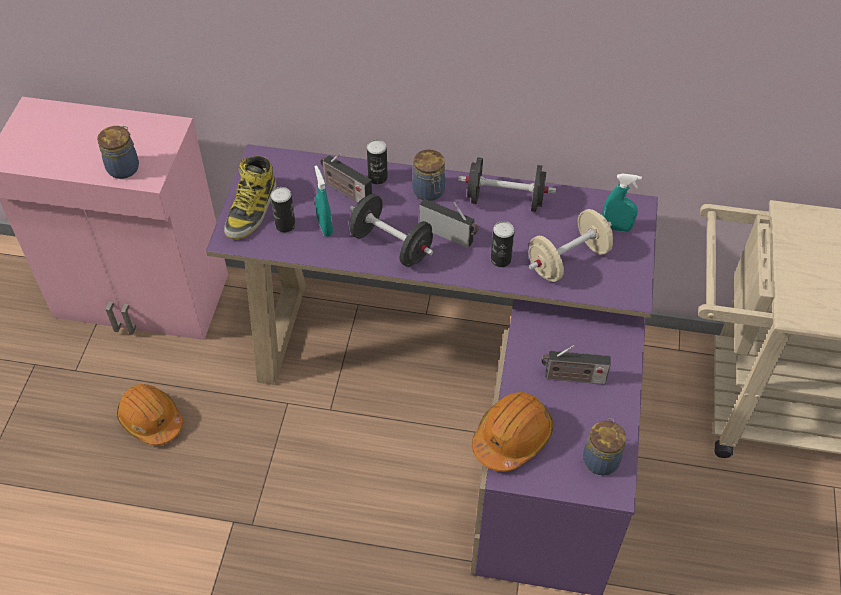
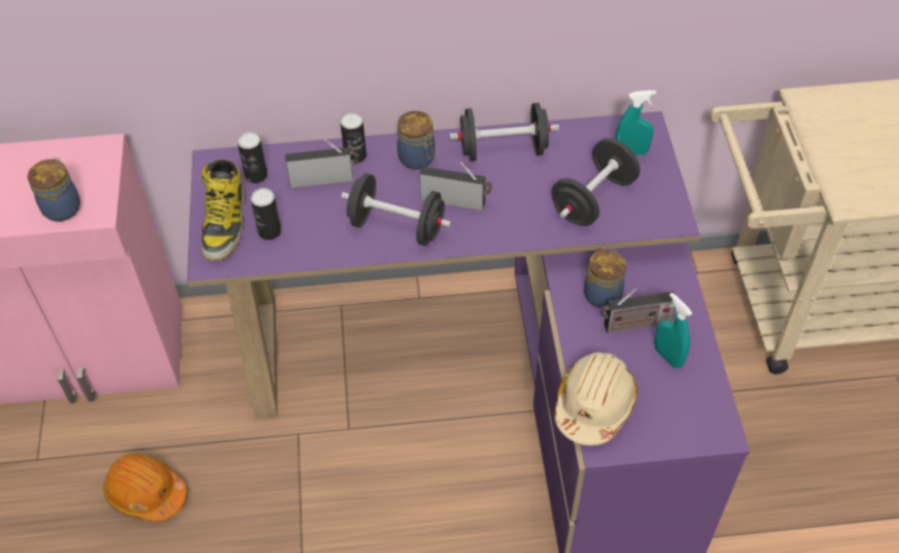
camera: 15 degrees left, 0 degrees up
turquoise spray bottle [314,165,333,236] -> turquoise spray bottle moved to [654,293,693,368]
radio [320,153,372,203] -> radio turned 150 degrees clockwise [285,138,358,188]
orange hard hat [472,392,553,472] -> beige hard hat [554,352,638,445]
can [491,221,515,267] -> can moved to [237,131,267,183]
beige dumbbell [529,209,613,282] -> black dumbbell [552,138,640,226]
jar [583,418,626,475] -> jar moved to [584,247,626,308]

